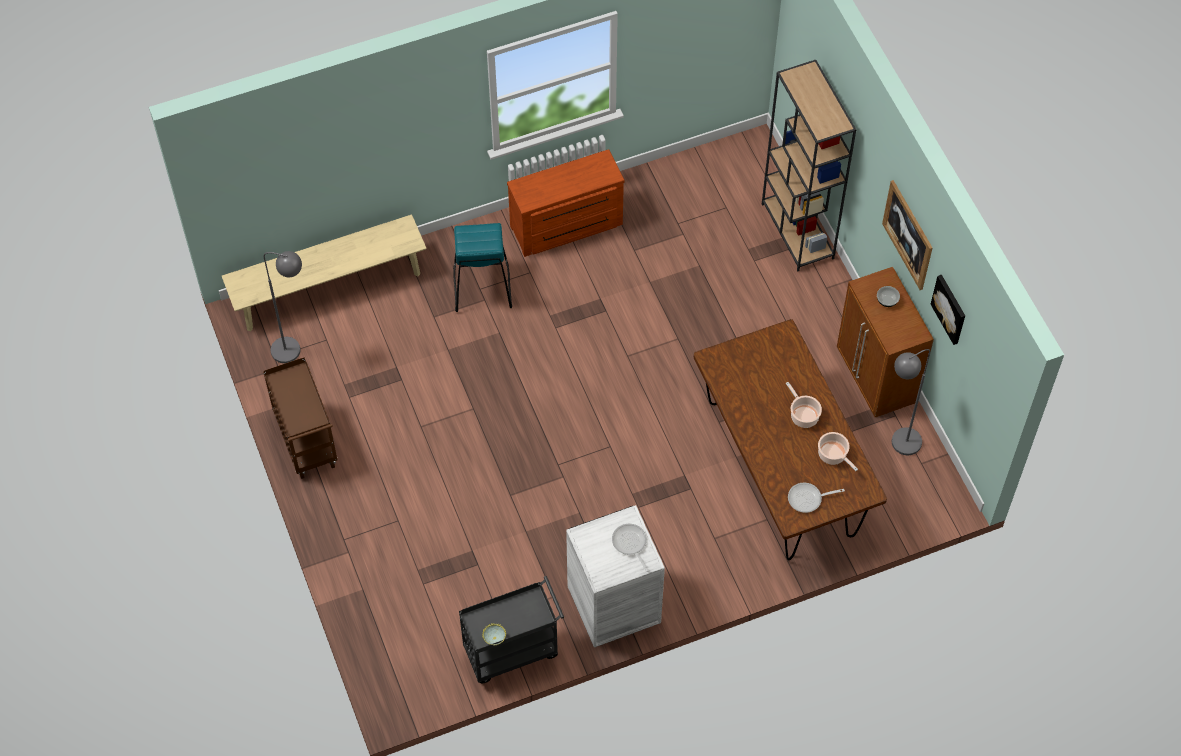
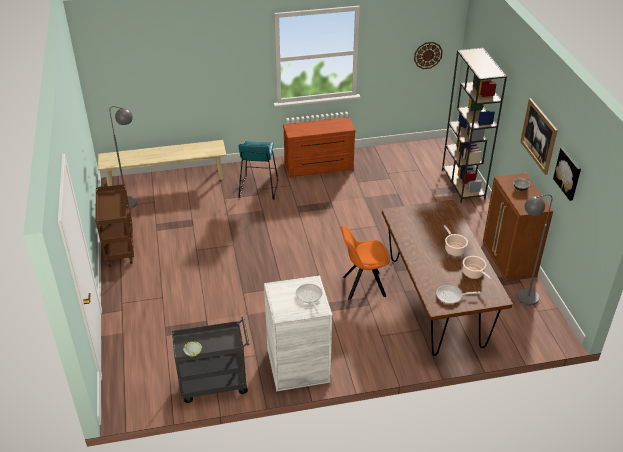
camera: 10 degrees right, 20 degrees down
none -> orange chair [341,225,390,300]
none -> wall clock [414,42,443,69]

